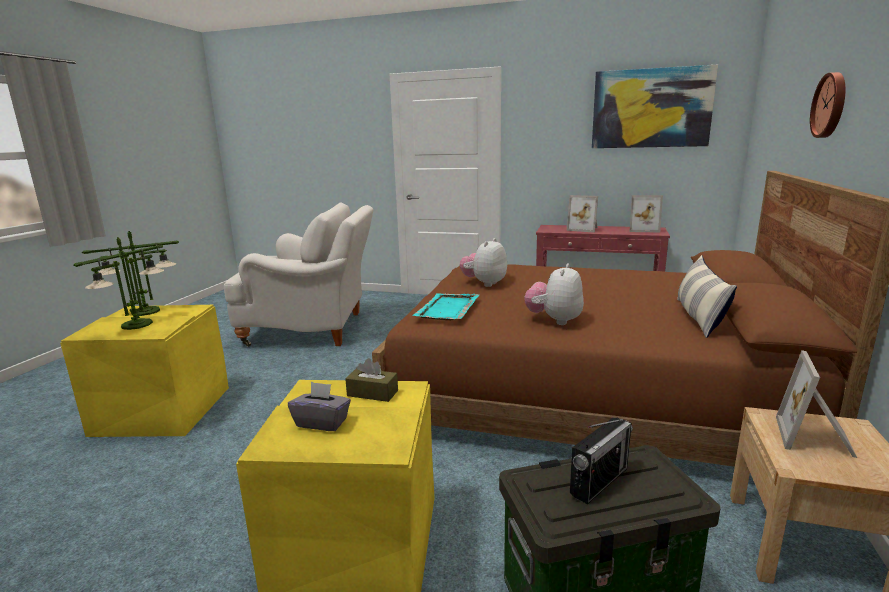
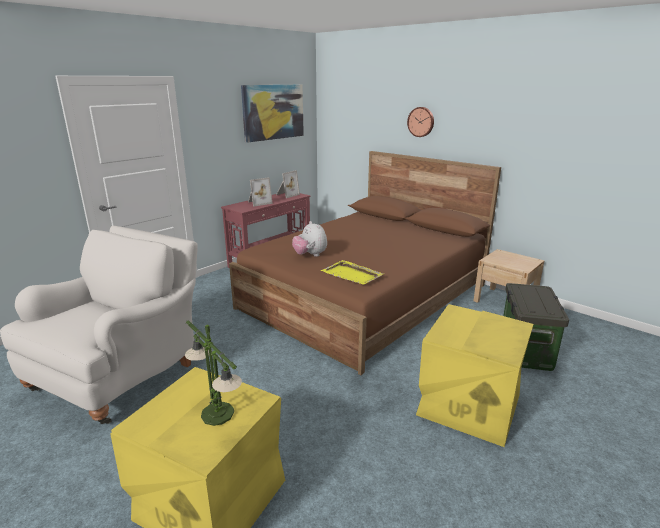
camera: 65 degrees left, 5 degrees up
table lamp [82,231,179,316] -> none
grey tissue box [288,382,351,431] -> none
brown tissue box [345,358,398,402] -> none
turquoise tray [413,293,480,321] -> yellow tray [321,260,384,285]
plush toy [525,263,584,325] -> none
radio [570,418,633,504] -> none
pillow [677,255,737,338] -> none
picture frame [776,350,857,458] -> none

